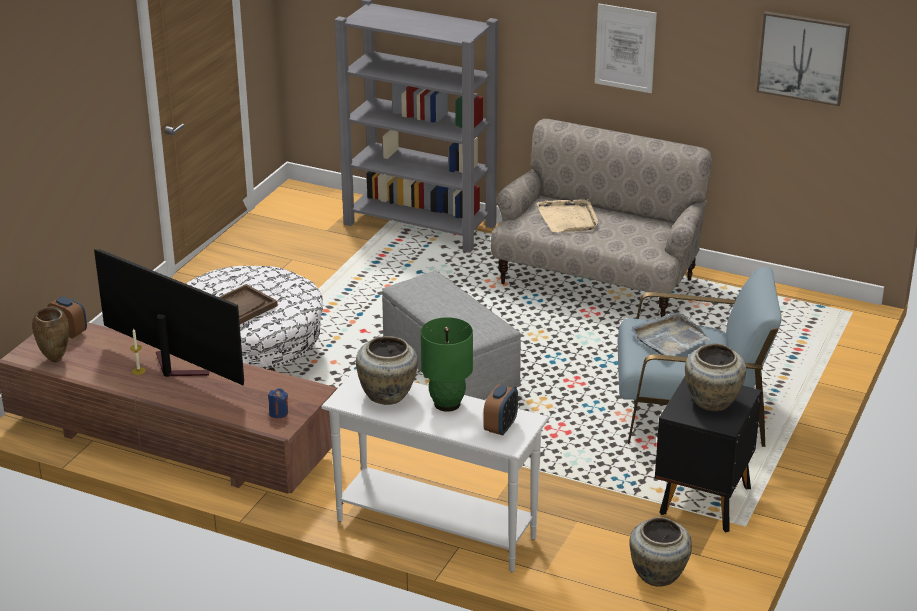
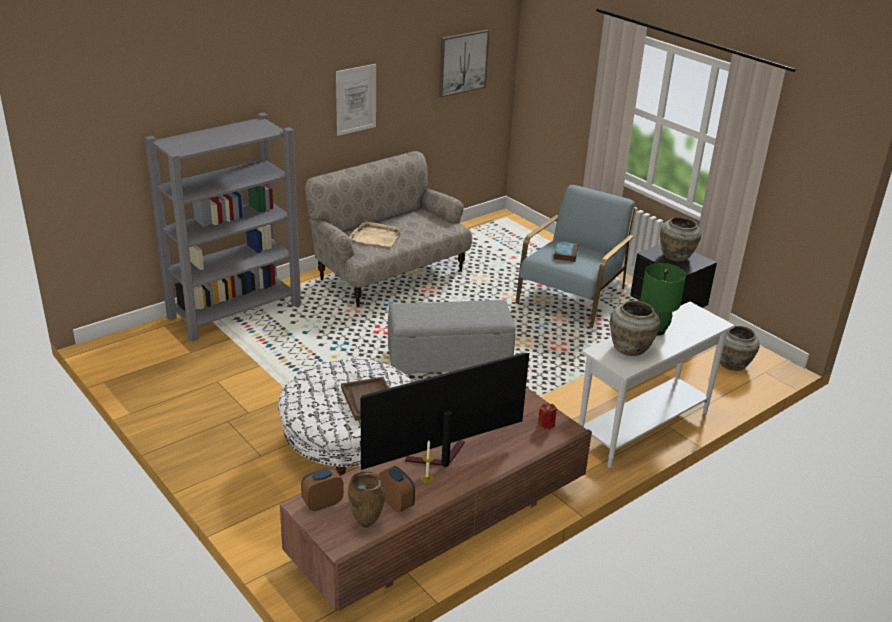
camera: 65 degrees left, 0 degrees up
blue candle [268,388,288,418] -> red candle [538,404,557,429]
alarm clock [483,384,518,435] -> alarm clock moved to [379,466,415,513]
grey tray [631,313,710,356] -> book [554,241,579,262]

